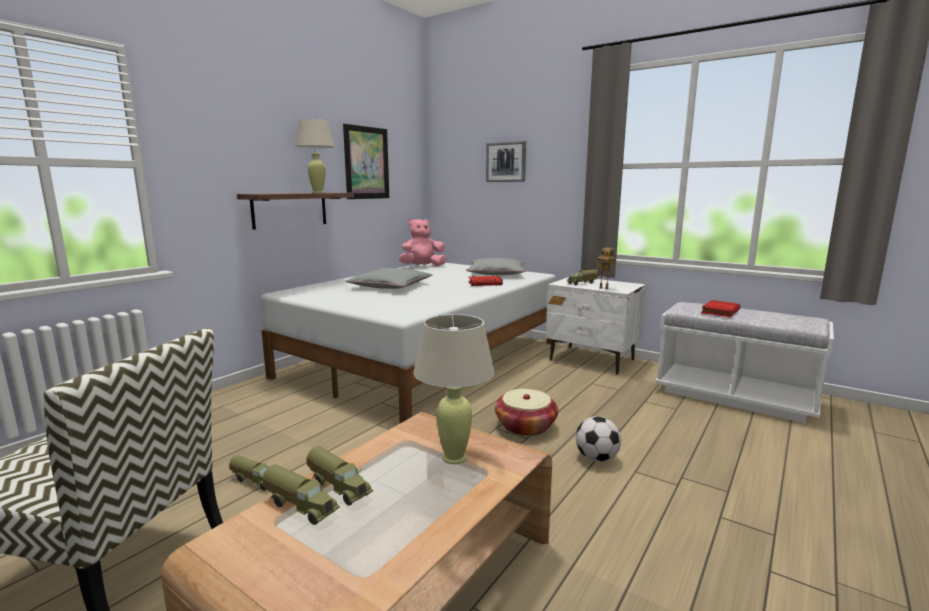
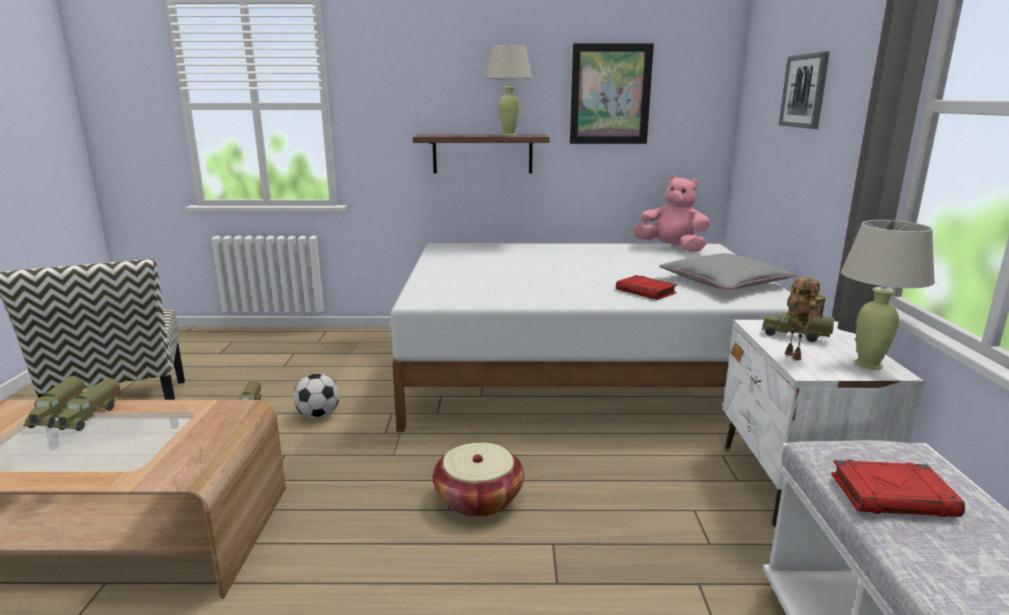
camera: 55 degrees right, 5 degrees up
grey pillow [345,268,432,289] -> none
beige table lamp [413,314,495,464] -> beige table lamp moved to [841,220,935,370]
football [576,416,621,462] -> football moved to [293,374,340,418]

